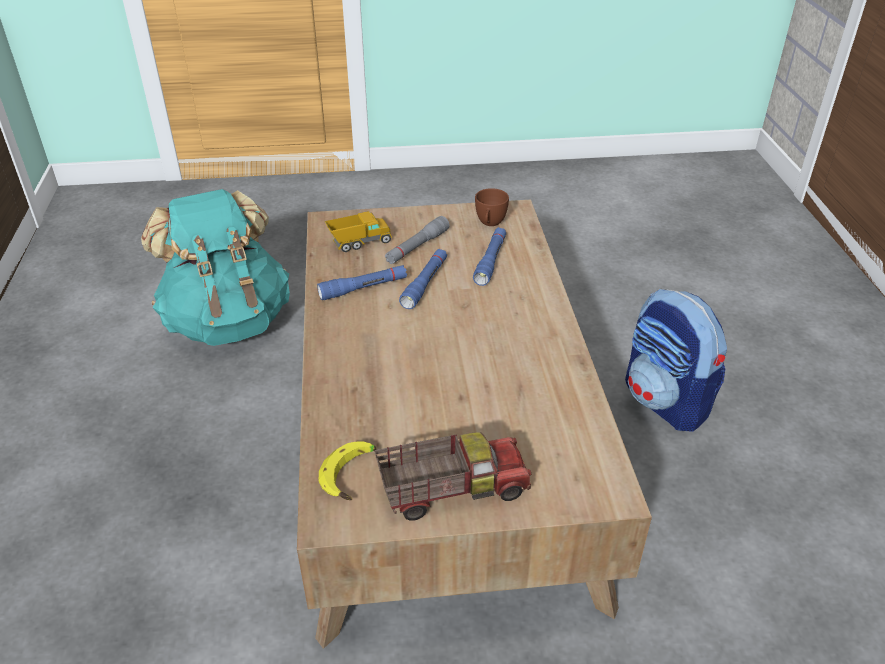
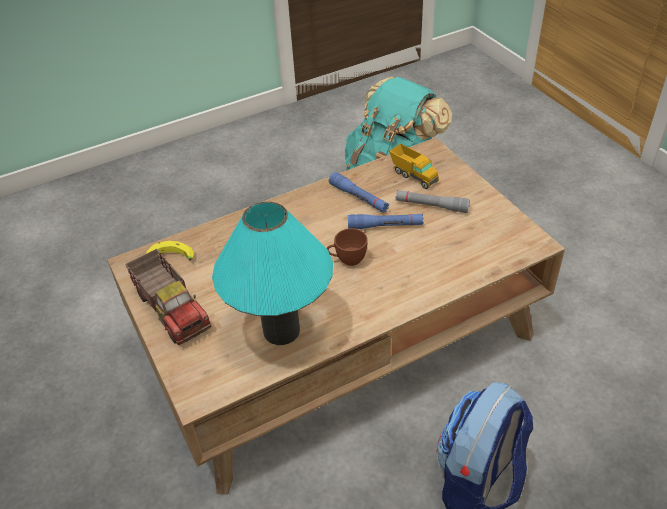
camera: 70 degrees right, 5 degrees up
blue flashlight [473,227,506,286] -> none
brown cup [475,188,509,226] -> brown cup moved to [326,228,368,266]
none -> turquoise table lamp [212,202,333,345]

